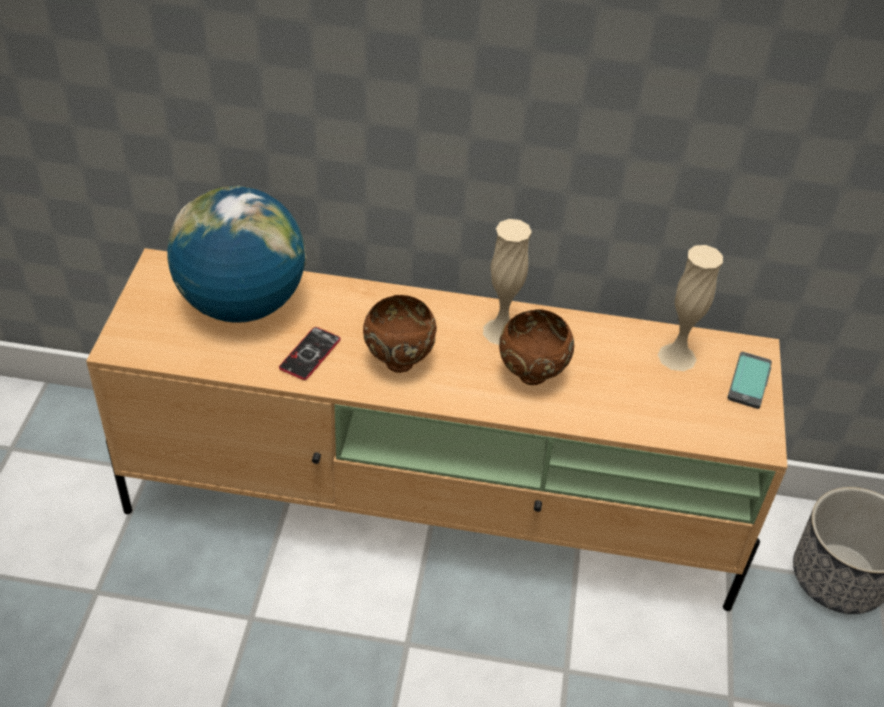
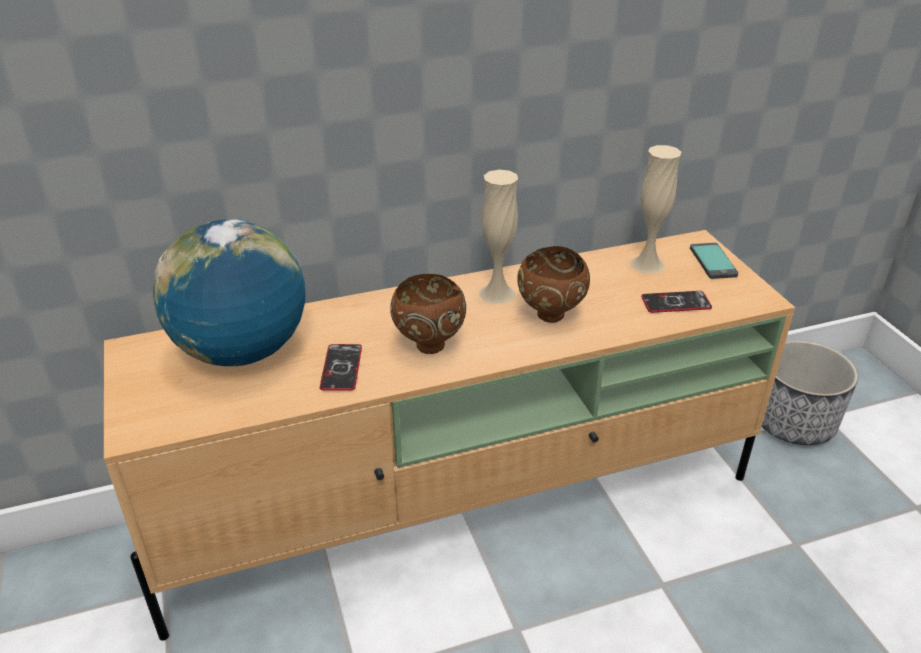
camera: 25 degrees left, 10 degrees down
none -> phone [641,291,712,313]

